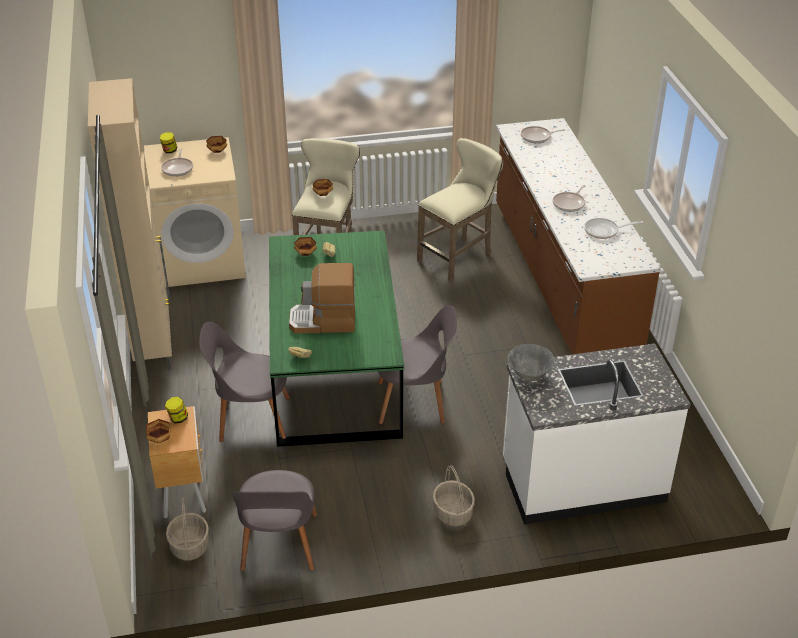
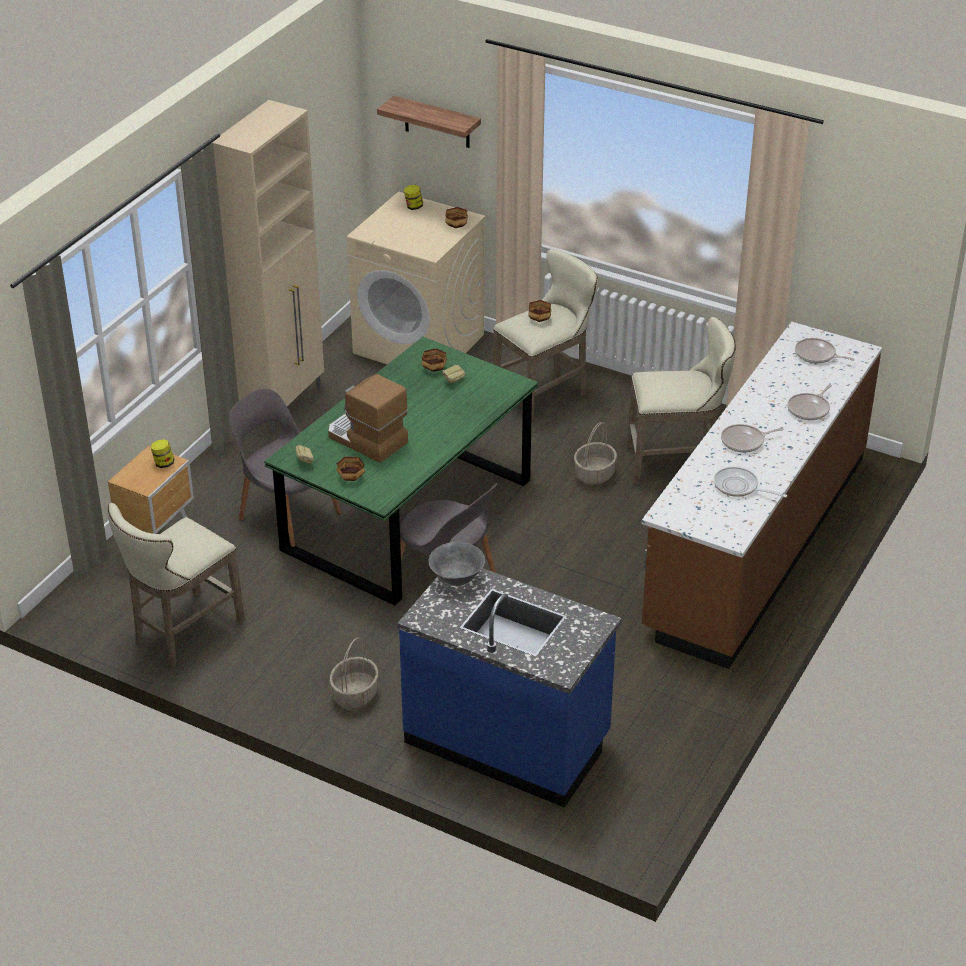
camera: 40 degrees right, 0 degrees up
bowl [146,419,171,444] -> bowl moved to [336,457,365,481]
frying pan [161,149,193,177] -> frying pan moved to [787,384,832,420]
basket [166,497,209,561] -> basket moved to [574,422,617,485]
grey chair [232,470,317,571] -> beige stool [107,503,245,666]
white counter [503,344,691,524] -> blue counter [397,568,621,808]
none -> shelf [377,96,481,148]

